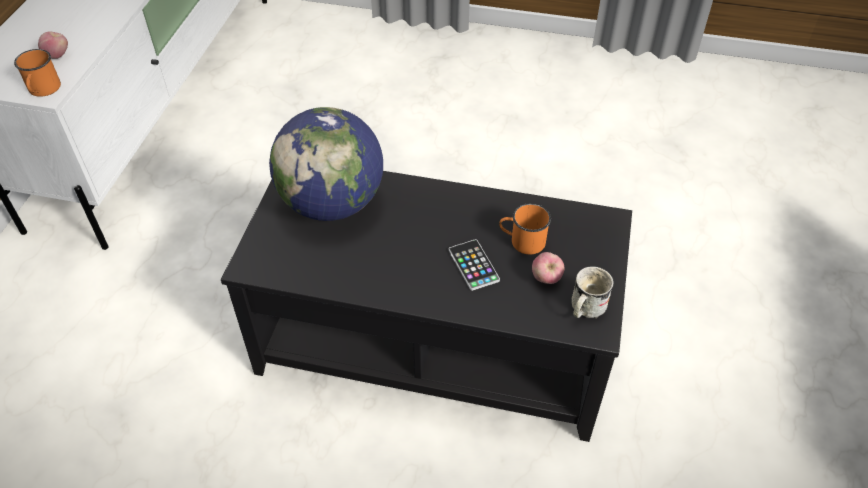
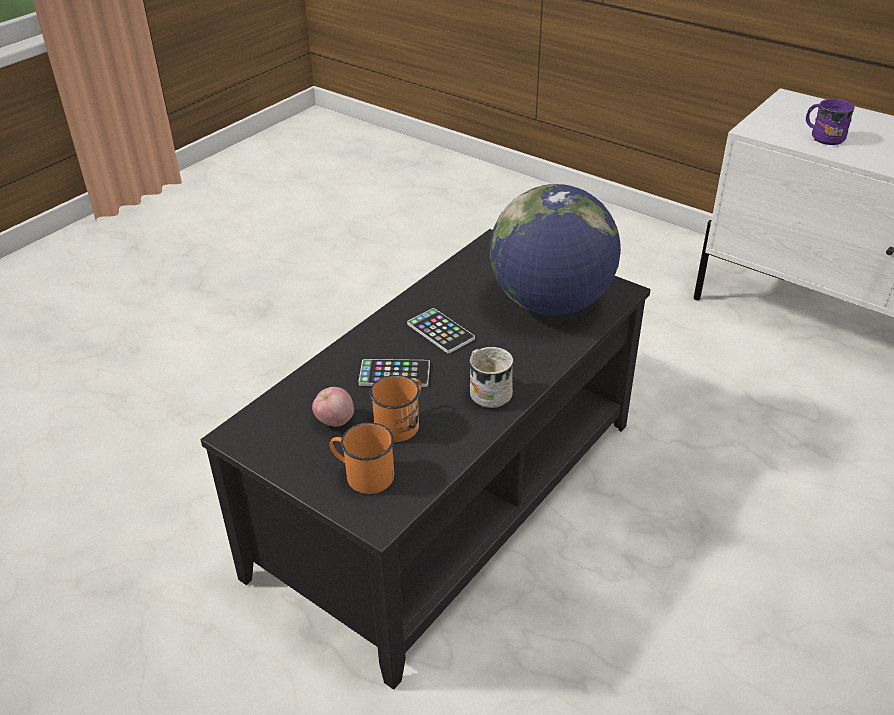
camera: 115 degrees right, 10 degrees down
orange mug [14,49,61,97] -> orange mug moved to [329,422,394,494]
apple [38,32,68,59] -> purple mug [806,99,855,145]
white mug [571,266,614,319] -> white mug moved to [469,347,513,408]
none -> phone [407,308,475,354]

